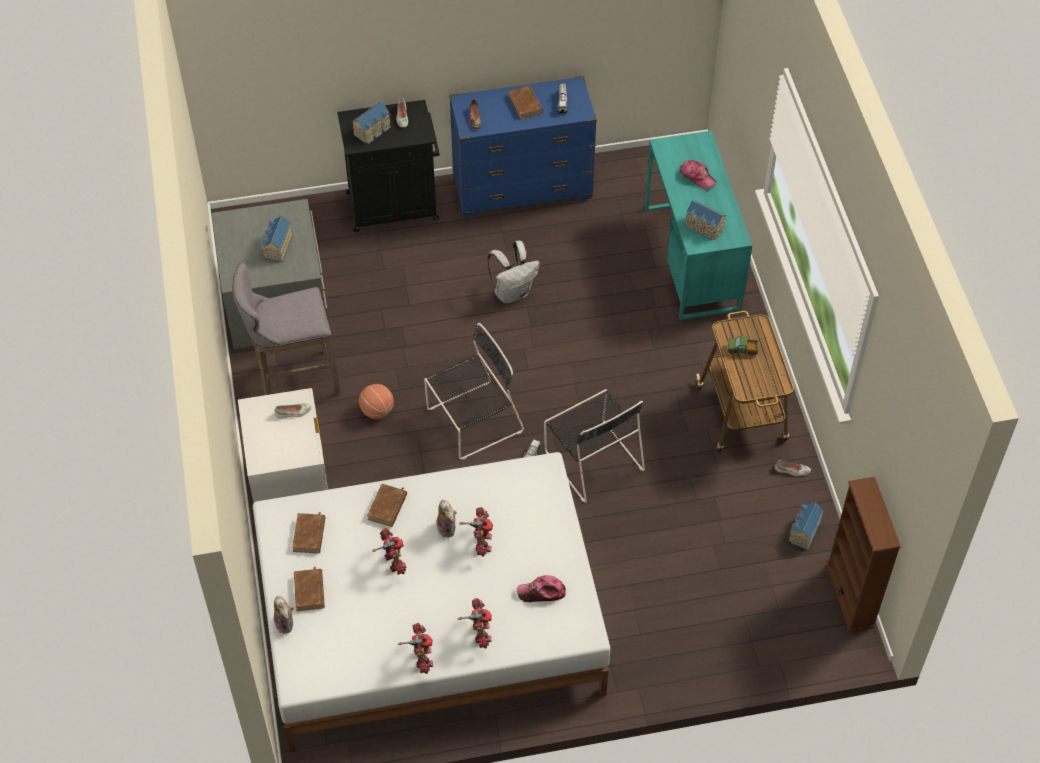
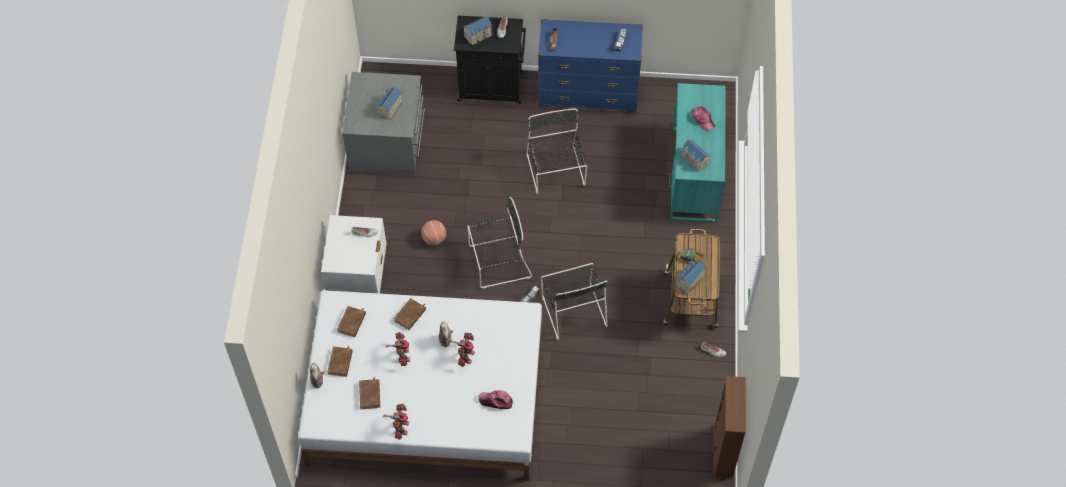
camera: 15 degrees right, 5 degrees up
grey stool [232,263,341,396] -> none
toy robot [458,598,492,648] -> none
white backpack [487,241,540,304] -> black chair [527,109,587,194]
brown book [508,86,543,120] -> brown book moved to [359,377,380,409]
toy house [788,503,824,550] -> toy house moved to [676,261,706,294]

